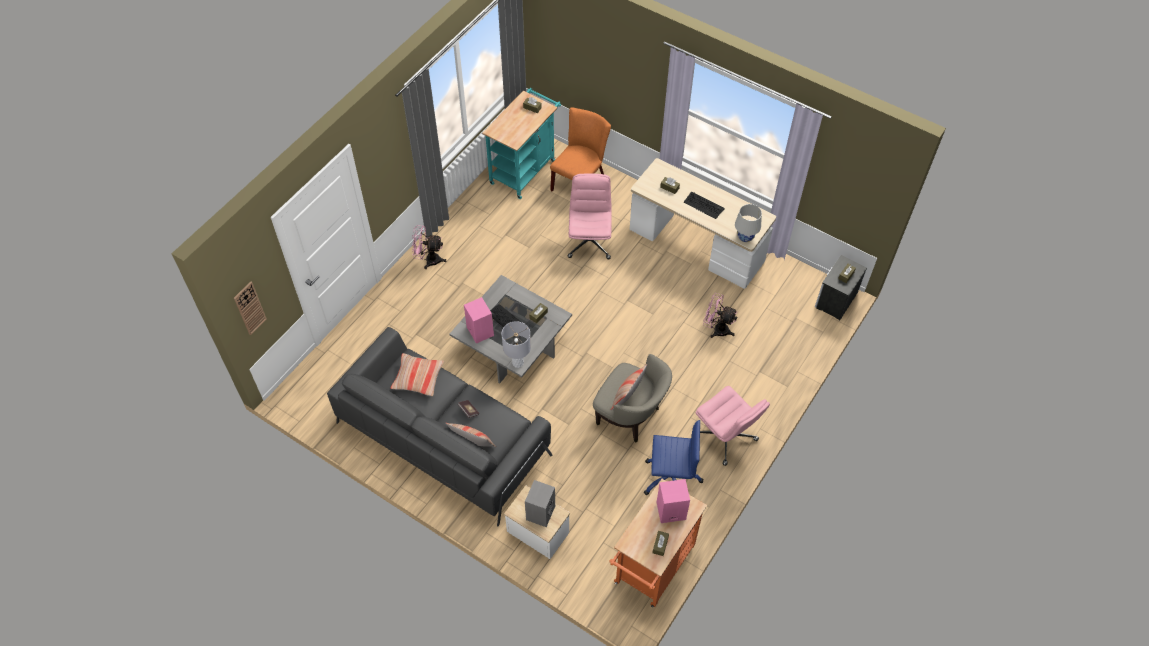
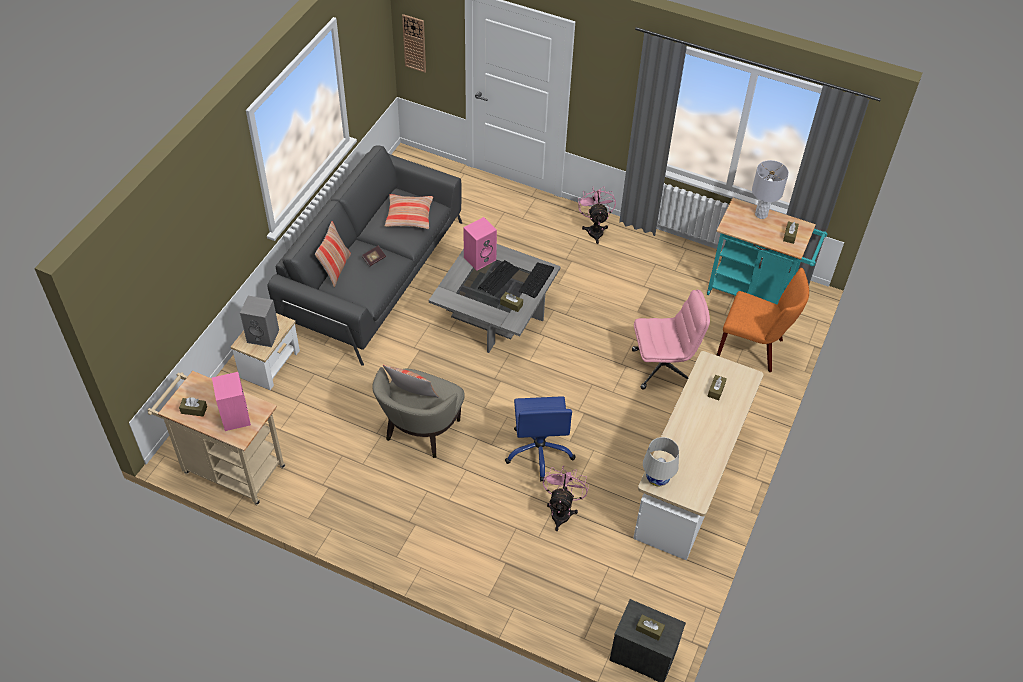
camera: 80 degrees right, 5 degrees down
grey table lamp [502,321,531,368] -> grey table lamp moved to [752,160,789,219]
orange cart [609,479,707,608] -> beige cart [147,371,285,505]
blue office chair [644,420,703,495] -> blue office chair moved to [505,396,576,482]
keyboard [684,192,725,219] -> keyboard moved to [519,262,554,298]
pink office chair [696,386,770,466] -> none

